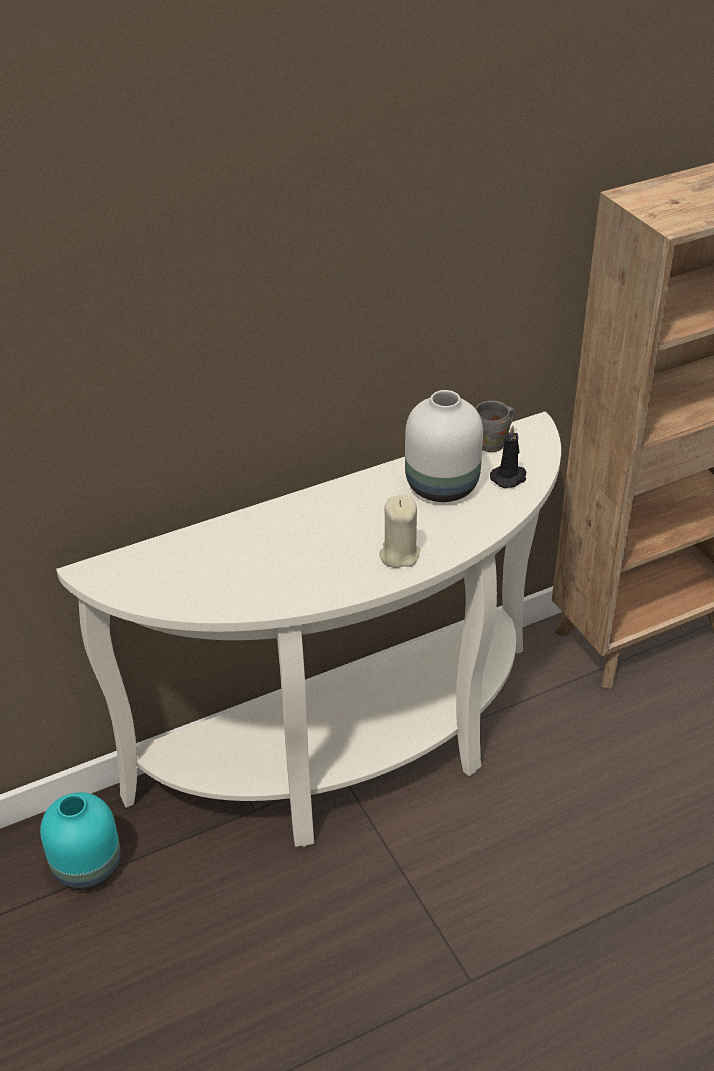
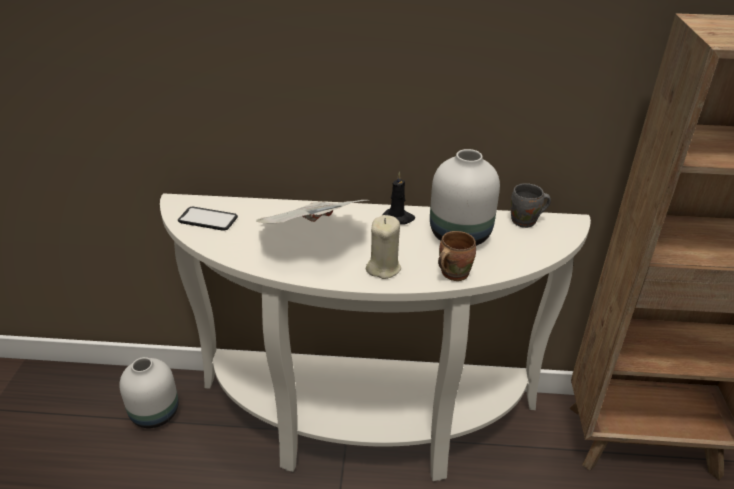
camera: 30 degrees right, 5 degrees down
turquoise vase [40,792,121,891] -> white vase [119,357,179,428]
black candle [490,425,526,488] -> black candle moved to [382,171,415,225]
none -> phone [178,207,238,231]
none -> newspaper [256,200,368,223]
none -> brown mug [438,231,476,281]

